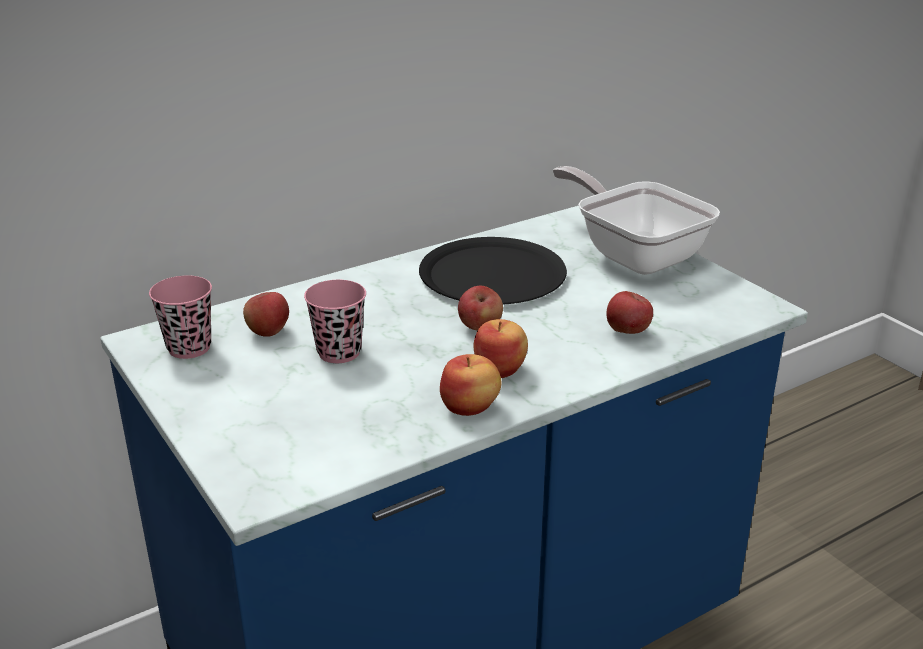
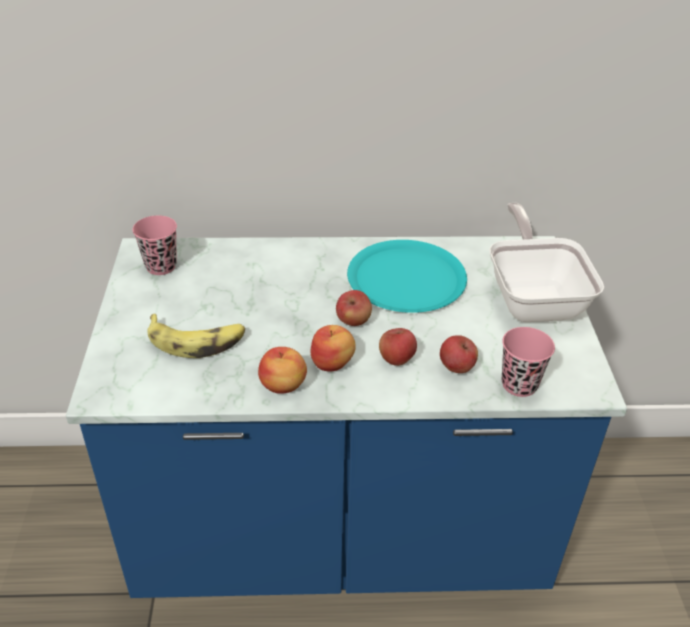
camera: 30 degrees right, 10 degrees up
apple [243,292,289,337] -> apple moved to [379,328,417,366]
pink cup [304,280,366,363] -> pink cup moved to [502,327,555,397]
black plate [419,237,567,304] -> turquoise plate [347,240,467,313]
none -> banana [147,314,245,358]

